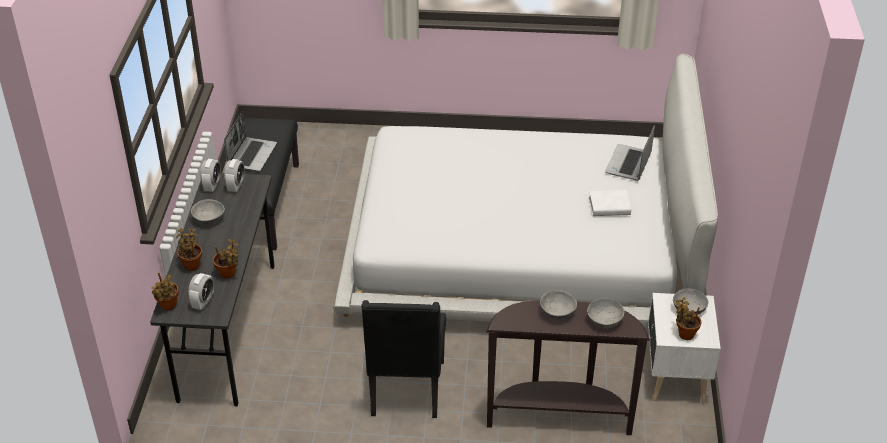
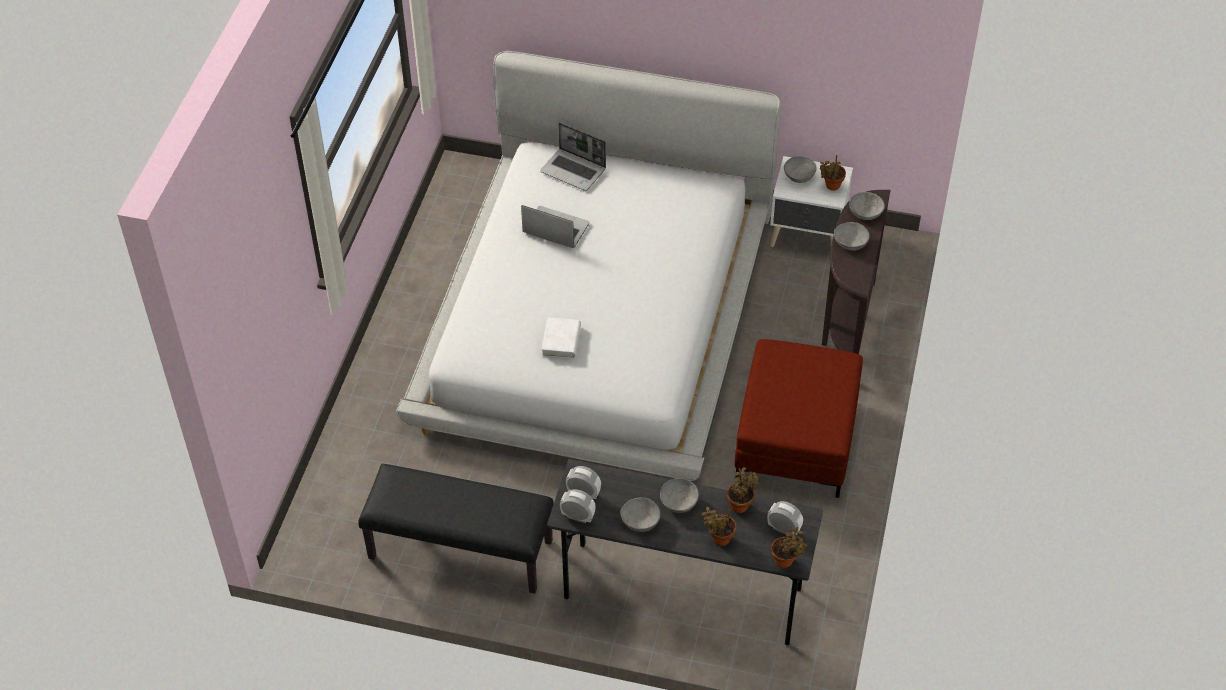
camera: 80 degrees left, 10 degrees up
laptop [224,111,277,171] -> laptop moved to [521,205,589,248]
black chair [361,300,446,418] -> red ottoman [735,339,863,498]
white book [589,190,631,216] -> white book moved to [541,317,581,359]
none -> grey bowl [660,478,699,513]

